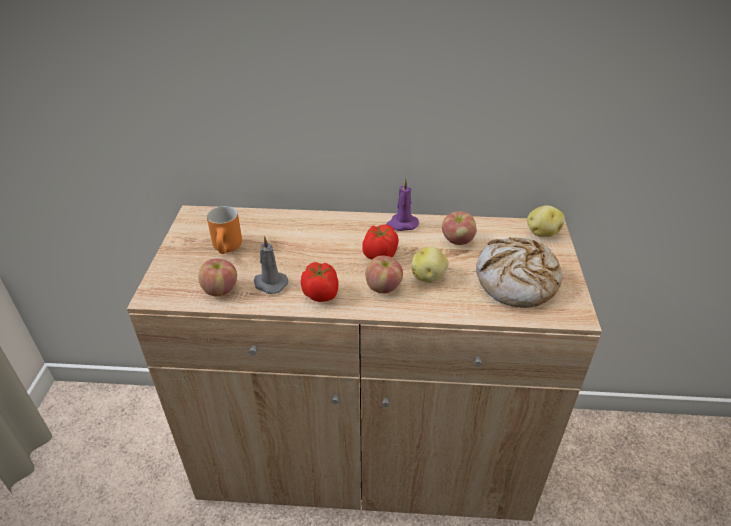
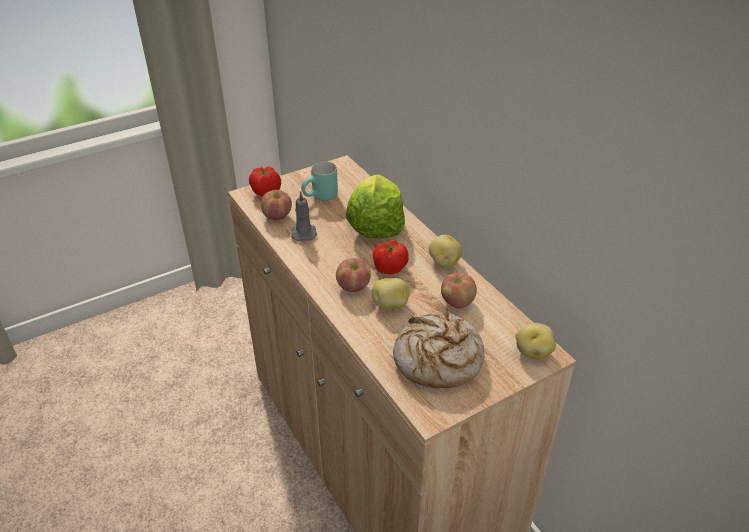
camera: 55 degrees right, 0 degrees up
orange mug [207,206,242,254] -> turquoise mug [301,161,338,201]
tomato [301,262,339,302] -> tomato moved to [249,166,281,197]
purple candle [386,178,419,231] -> potato [429,235,462,267]
none -> lettuce [346,174,405,239]

